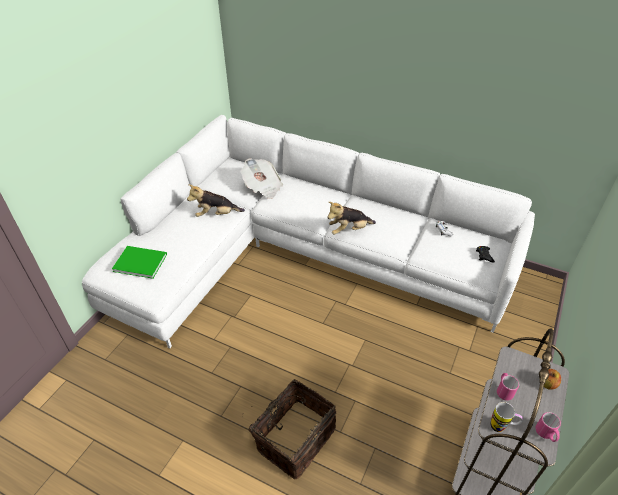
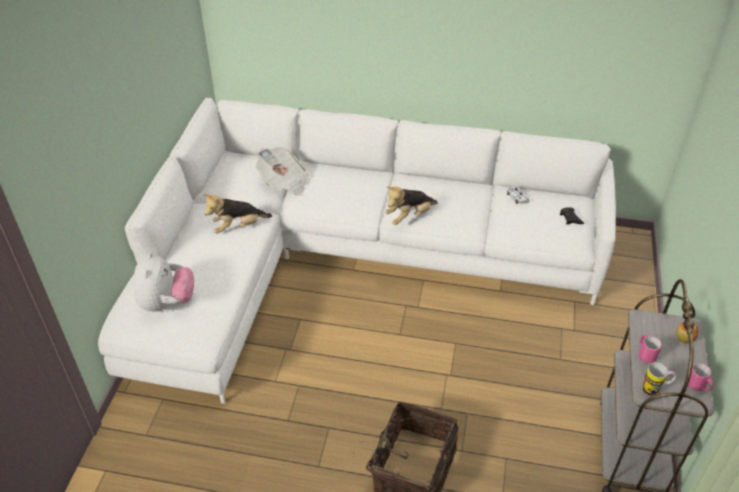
camera: 15 degrees left, 0 degrees up
green book [112,246,167,279] -> plush toy [134,252,194,312]

